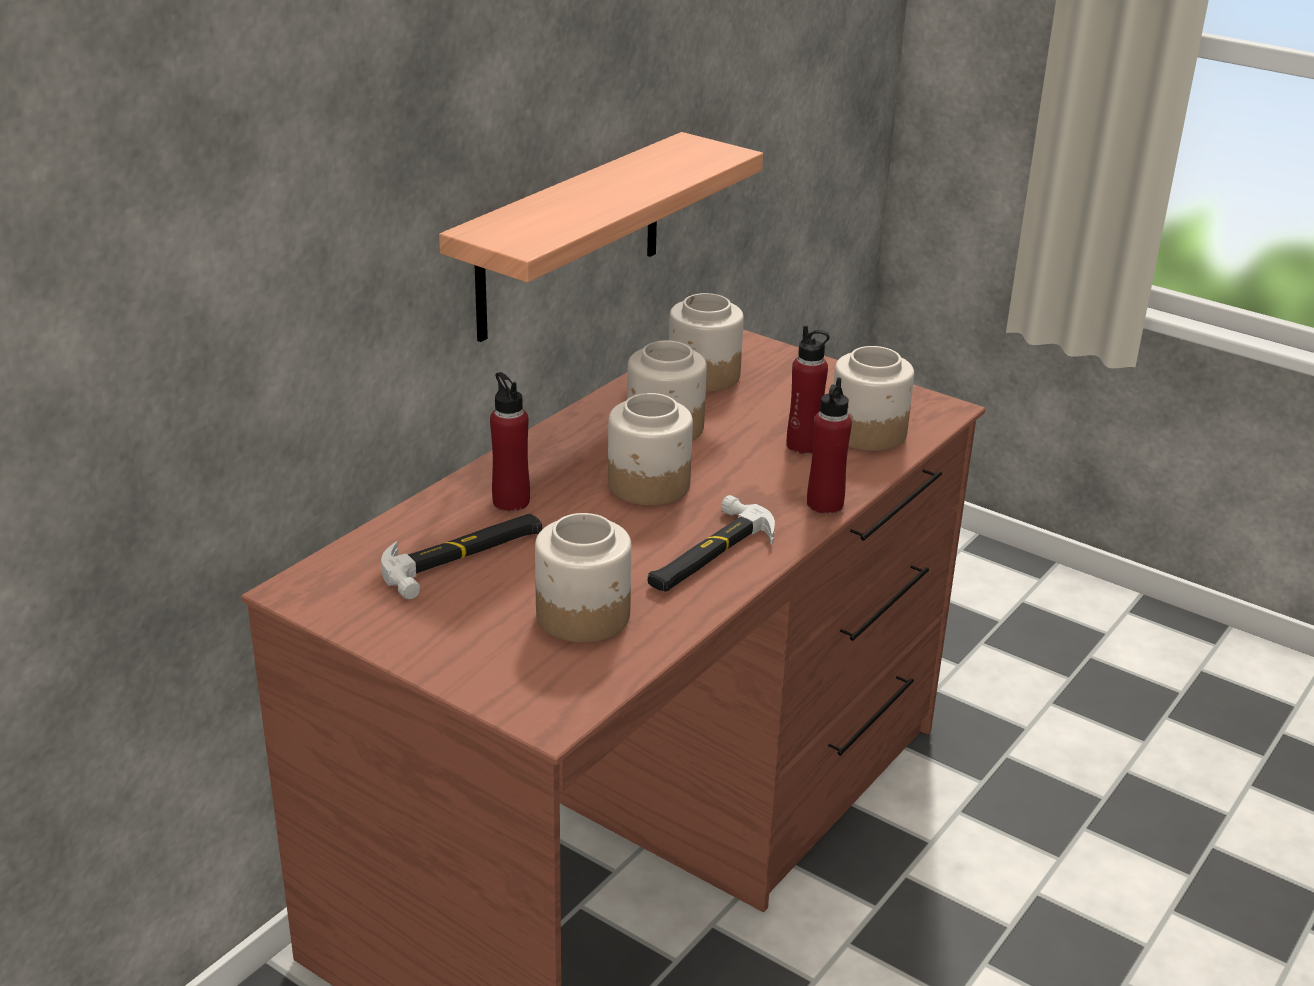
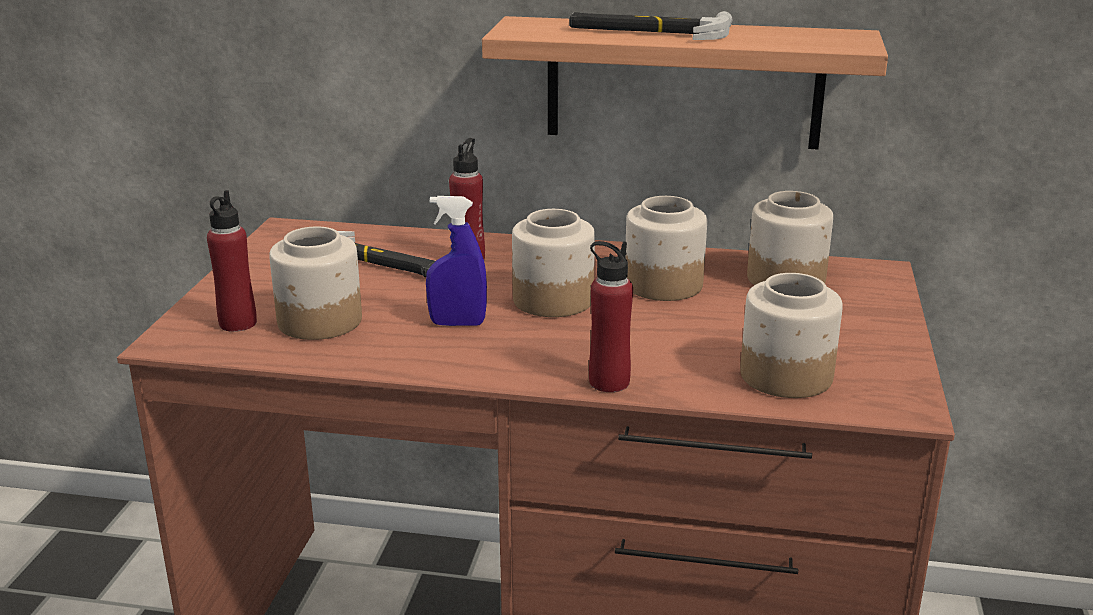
camera: 65 degrees right, 5 degrees down
hammer [648,495,775,592] -> hammer moved to [569,11,733,40]
red bottle [787,325,829,454] -> red bottle moved to [207,190,257,332]
none -> blue spray bottle [426,196,487,326]

